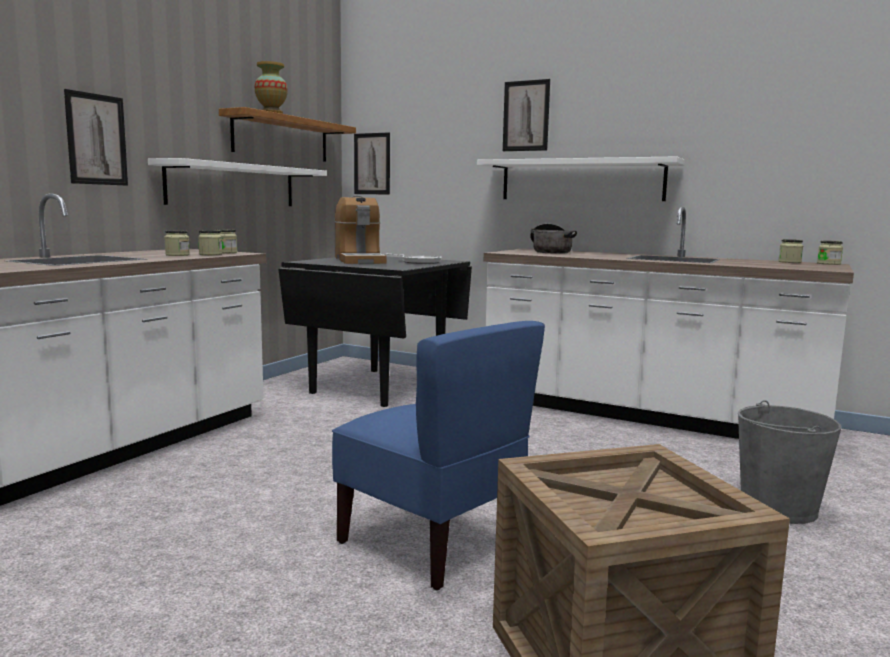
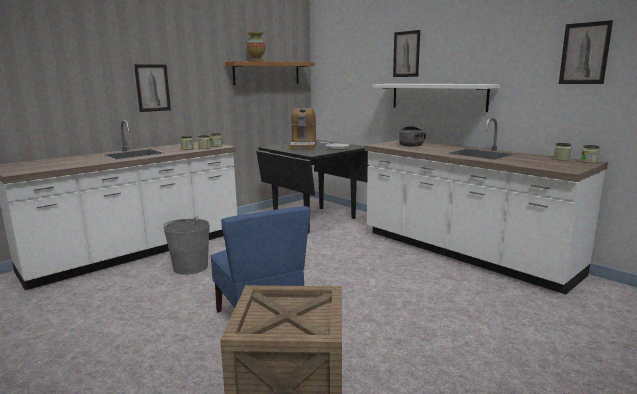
camera: 20 degrees right, 5 degrees up
white shelf [148,158,327,206] -> none
picture [354,132,390,195] -> picture moved to [559,20,613,84]
grey bucket [738,400,841,524] -> grey bucket moved to [163,216,210,275]

